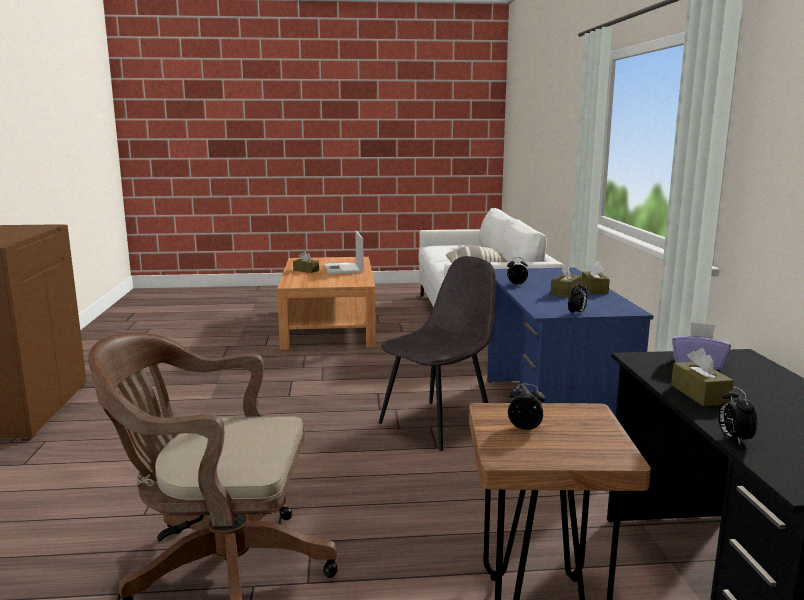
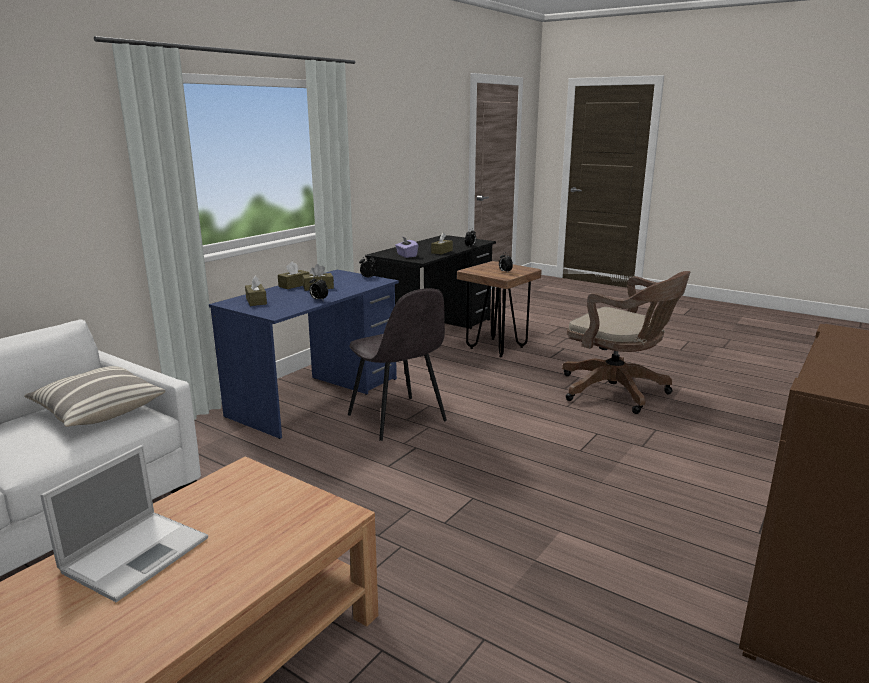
camera: 140 degrees left, 5 degrees up
brown tissue box [293,251,319,273] -> brown tissue box moved to [245,275,267,306]
grey chair [379,256,496,451] -> grey chair turned 120 degrees counterclockwise [348,288,447,441]

